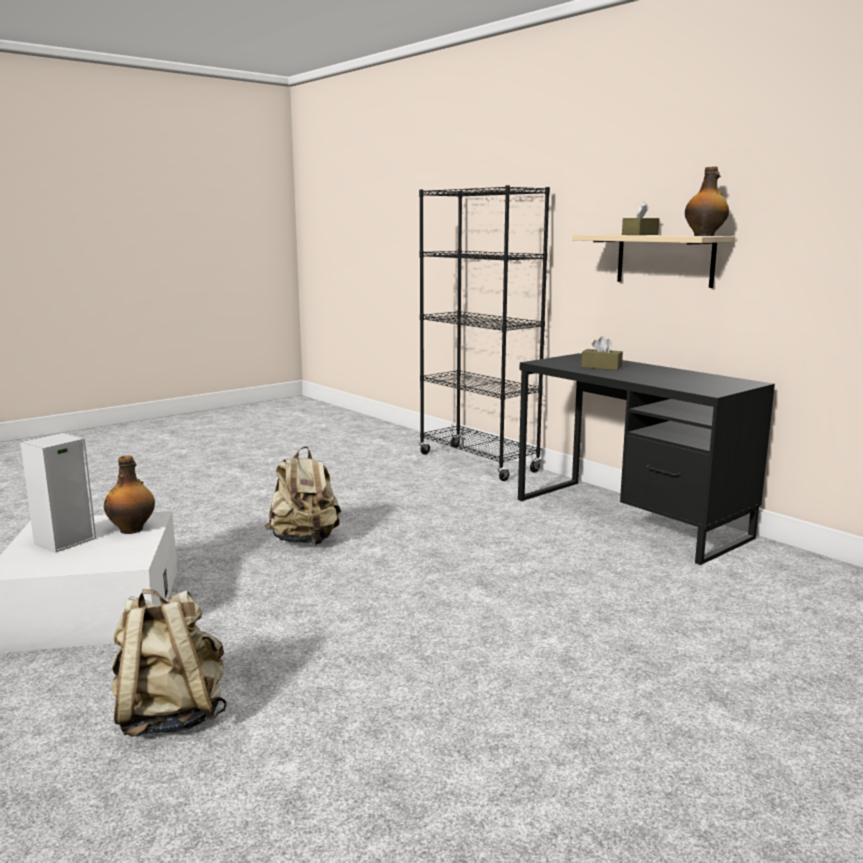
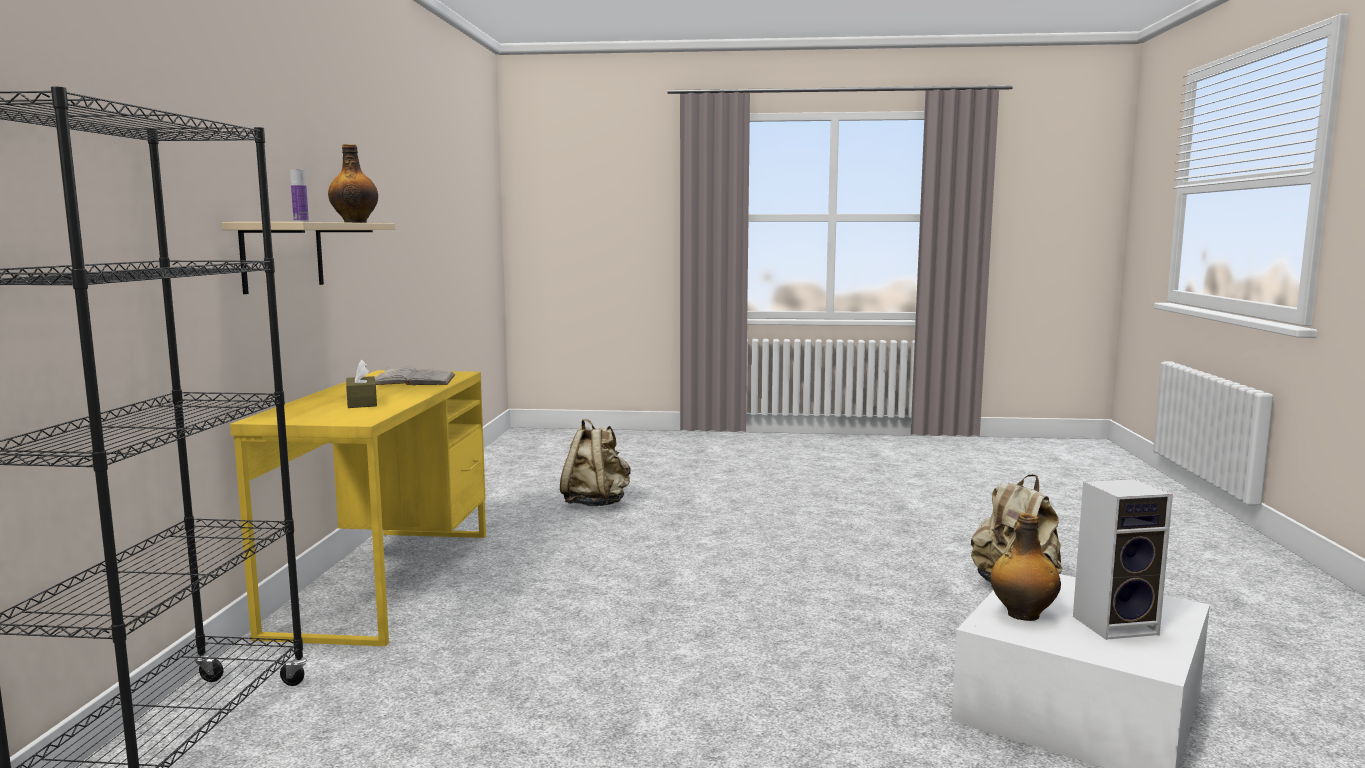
camera: 135 degrees left, 5 degrees down
beige backpack [265,446,341,545] -> beige backpack moved to [560,419,631,506]
black desk [518,353,775,565] -> yellow desk [230,370,486,646]
brown tissue box [622,202,660,235] -> bottle [290,169,309,222]
none -> white book [375,366,455,385]

